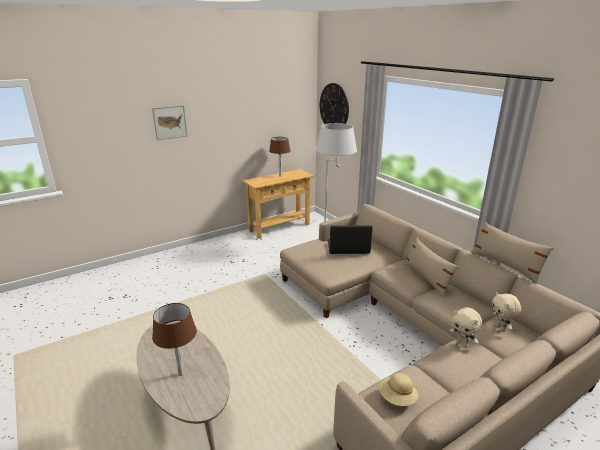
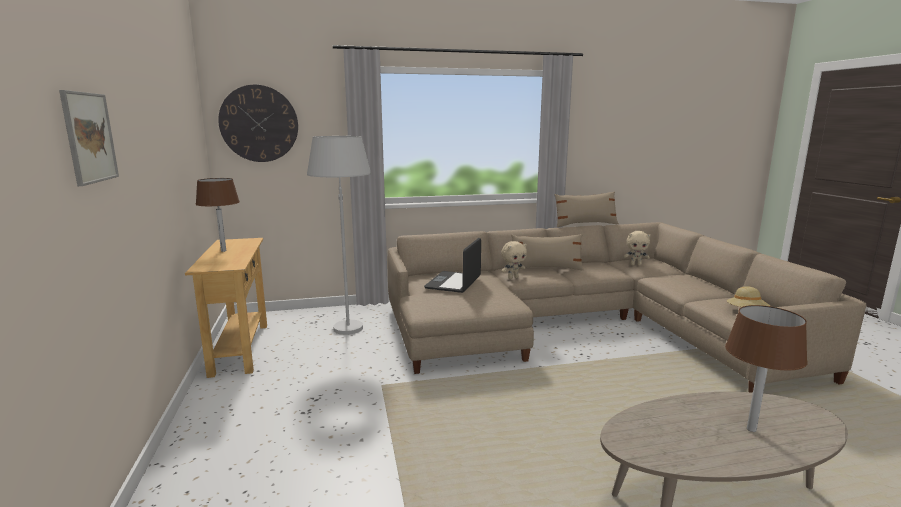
camera: 70 degrees left, 10 degrees down
beige plush toy [450,307,482,348] -> beige plush toy moved to [501,241,527,279]

